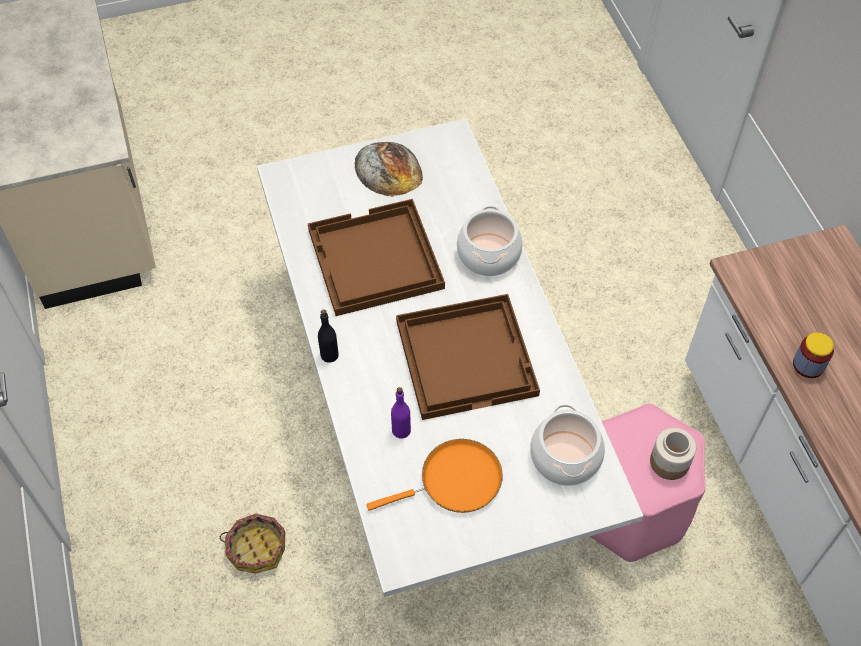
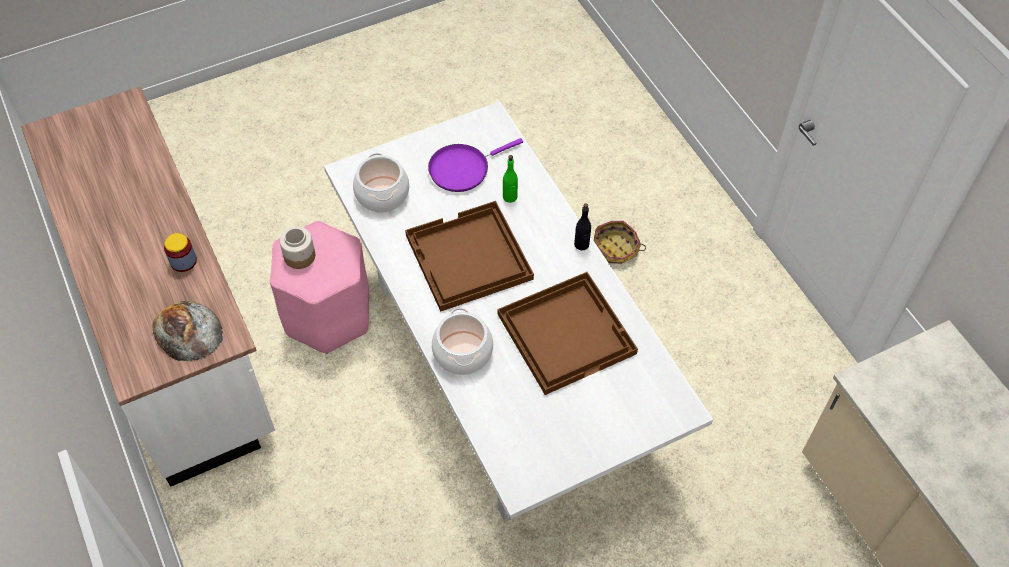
camera: 170 degrees right, 0 degrees up
bread [355,142,423,197] -> bread moved to [152,301,223,362]
orange frying pan [366,439,503,513] -> purple frying pan [428,138,523,192]
purple bottle [391,387,411,438] -> green bottle [503,155,518,203]

